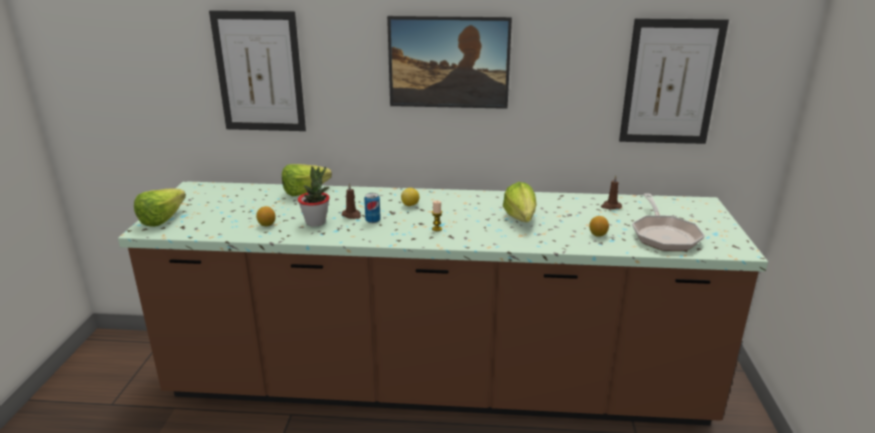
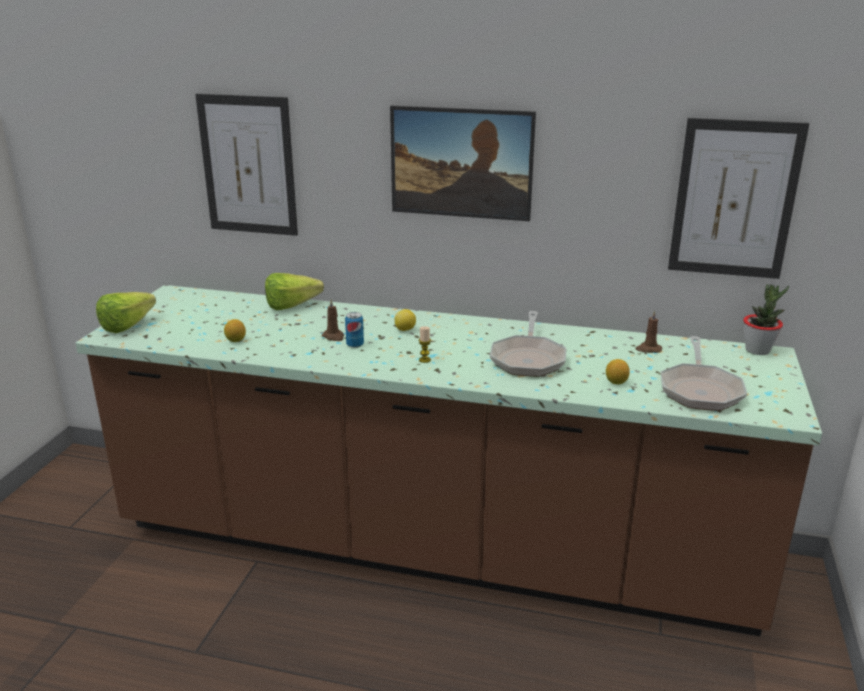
camera: 10 degrees right, 0 degrees up
potted plant [298,166,330,227] -> potted plant moved to [743,284,789,355]
lettuce [503,182,537,222] -> frying pan [490,311,566,377]

